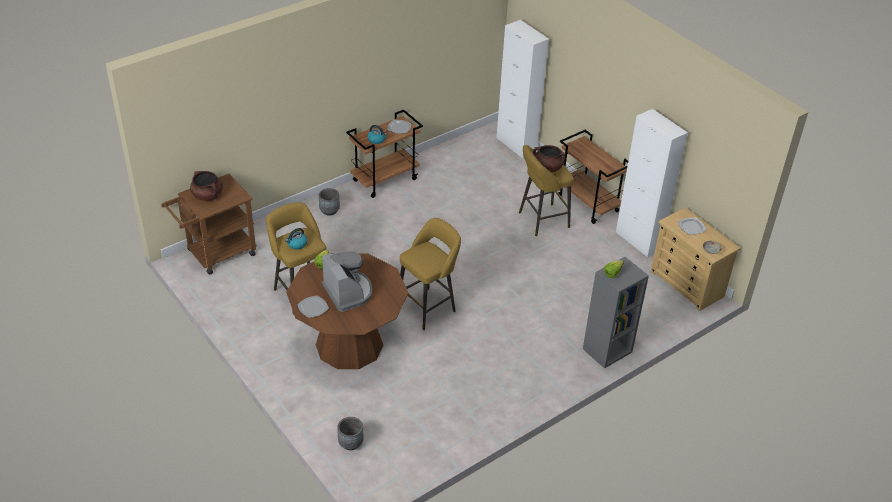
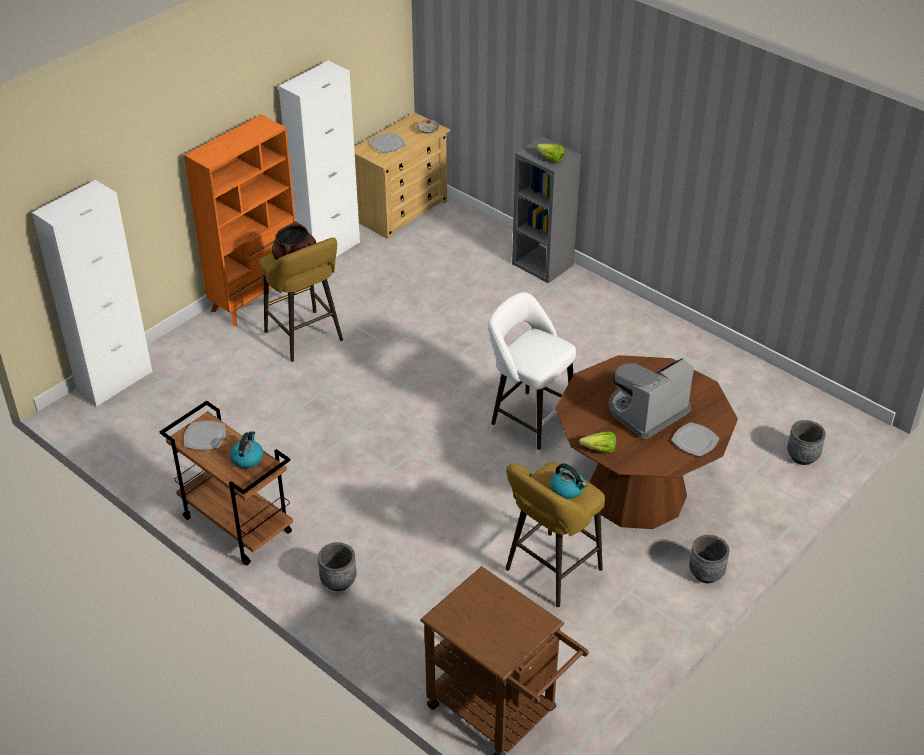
camera: 100 degrees left, 0 degrees up
brown cooking pot [190,171,223,201] -> none
yellow stool [400,218,461,330] -> white stool [488,292,576,458]
brown cart [558,130,628,224] -> orange bookcase [184,115,296,326]
none -> grey planter [689,535,729,583]

